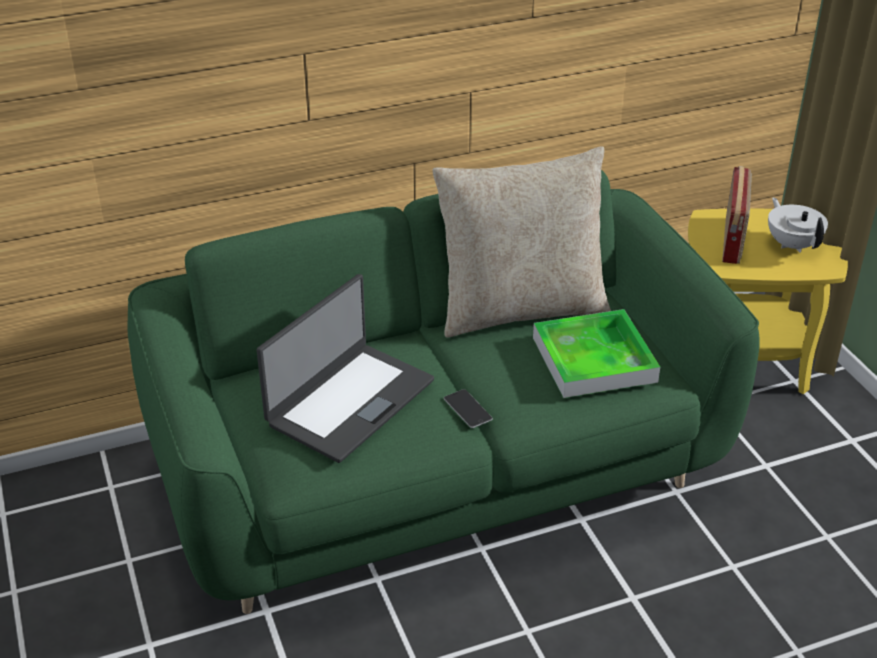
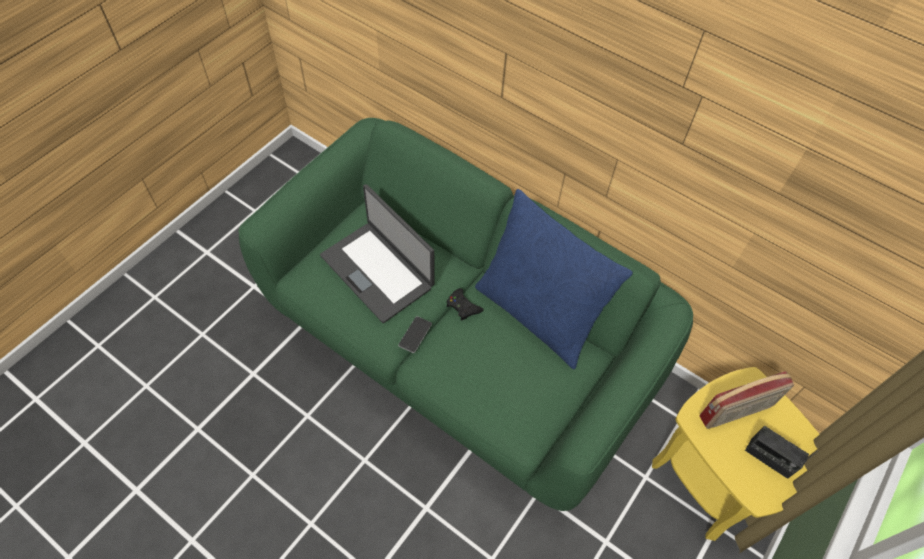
camera: 55 degrees right, 20 degrees up
laptop [257,274,434,463] -> laptop turned 45 degrees clockwise [320,184,434,323]
beige pillow [433,146,611,337] -> blue pillow [475,189,633,369]
tray [533,309,660,398] -> none
white teapot [768,197,828,253] -> radio [745,426,818,479]
none -> black game controller [447,288,484,321]

